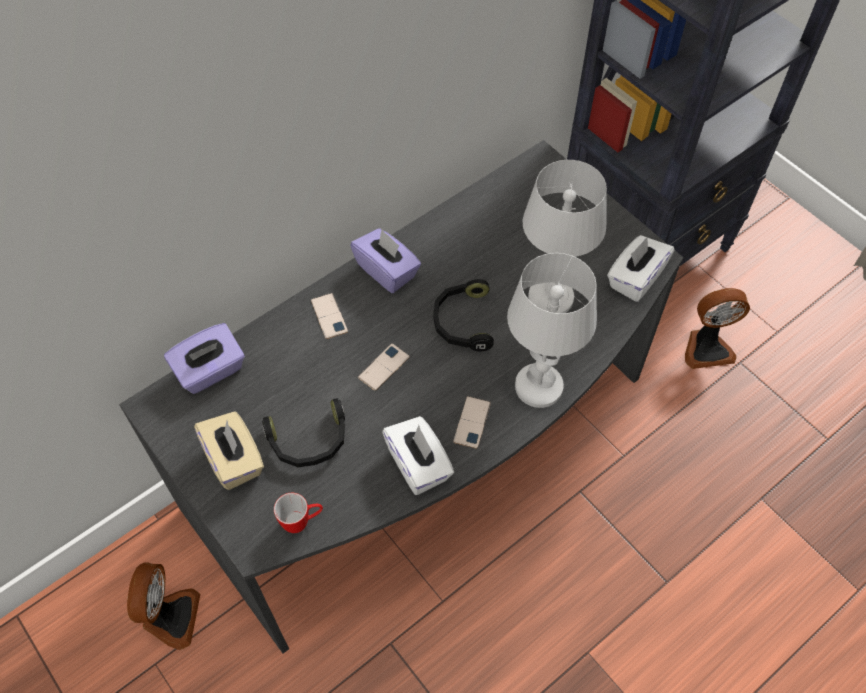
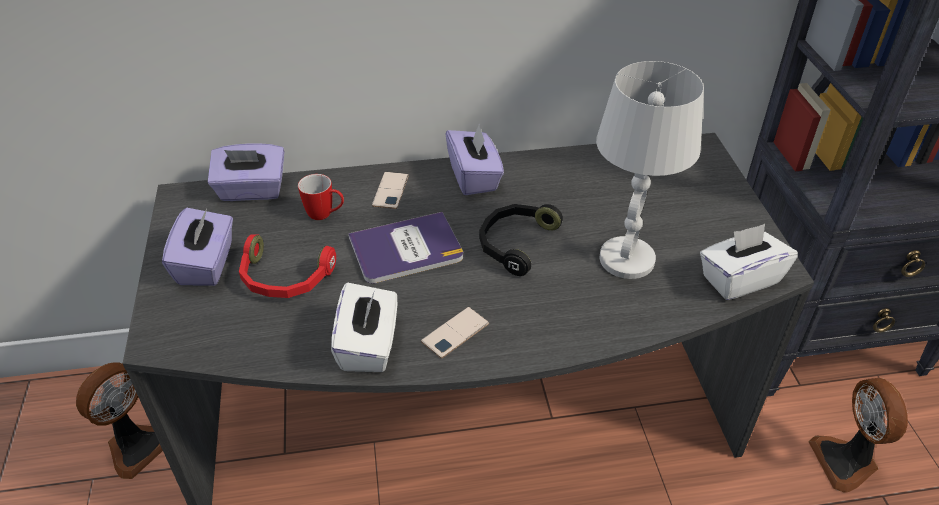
camera: 30 degrees right, 15 degrees down
beige tissue box [194,411,264,490] -> purple tissue box [162,208,233,286]
black headphones [262,398,345,467] -> red headphones [239,234,336,298]
mug [274,493,323,533] -> mug moved to [298,174,344,220]
phone [358,343,410,391] -> book [348,212,463,284]
white table lamp [507,253,597,408] -> none
fan [685,288,750,369] -> fan turned 60 degrees clockwise [808,378,908,492]

